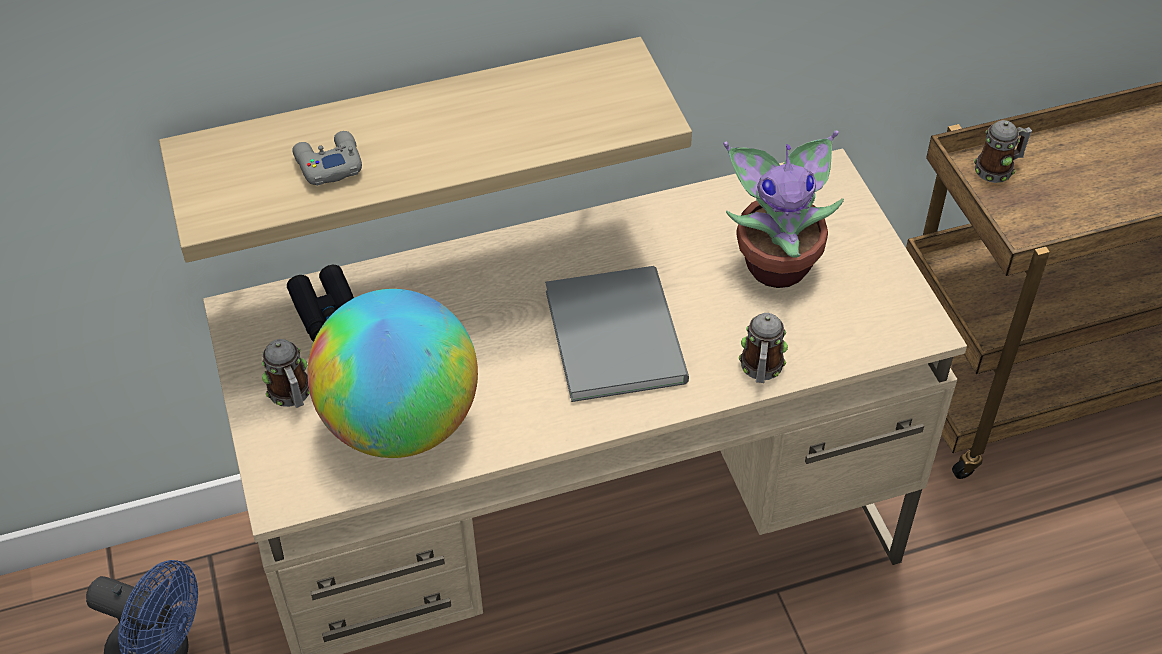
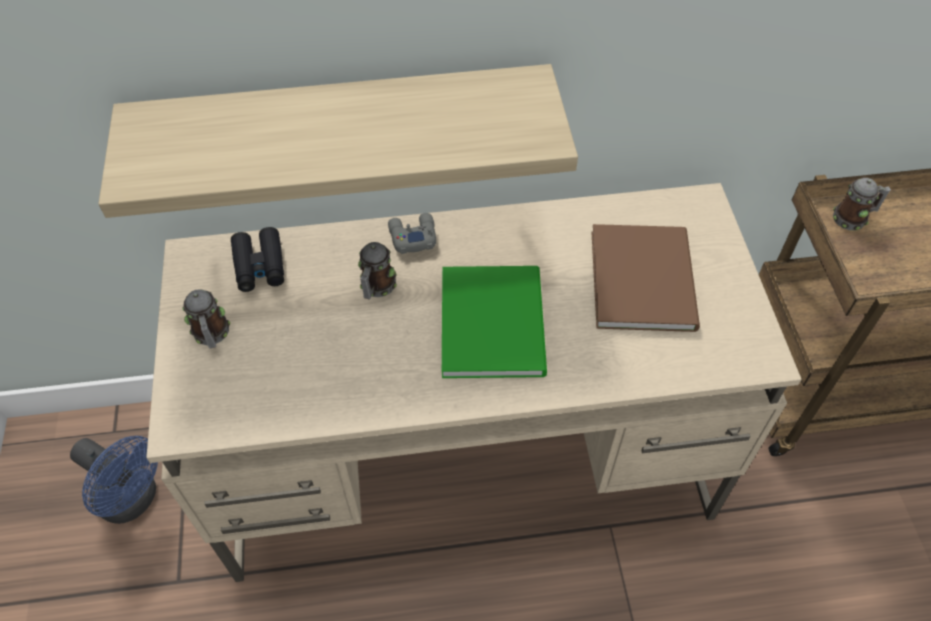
camera: 10 degrees right, 5 degrees up
grey game controller [292,131,362,186] -> grey game controller moved to [388,213,436,254]
globe [307,289,478,458] -> none
grey book [545,266,689,402] -> green book [442,266,547,378]
potted plant [723,130,844,288] -> brown book [591,224,700,332]
mug [739,313,788,383] -> mug moved to [358,242,397,300]

